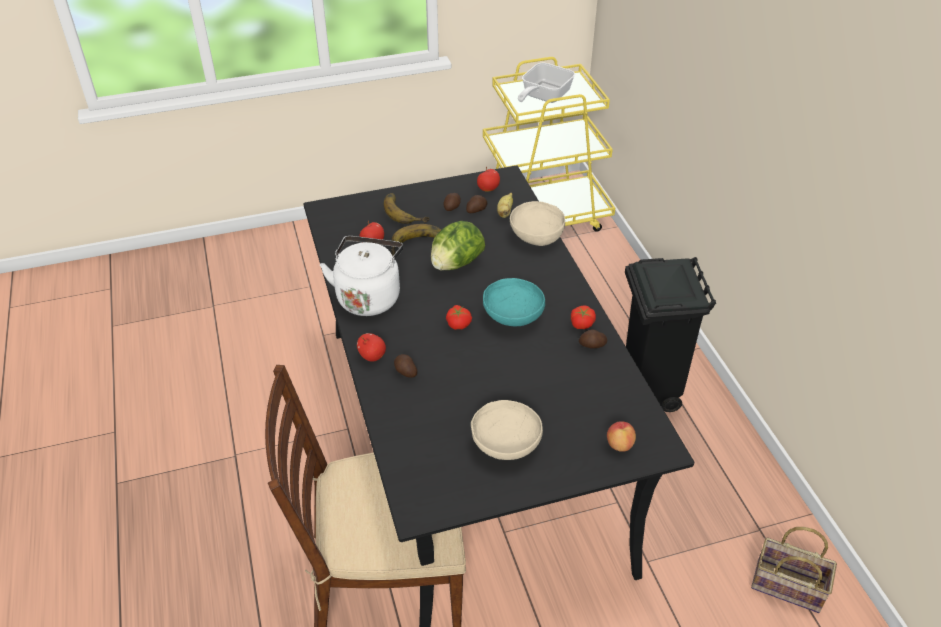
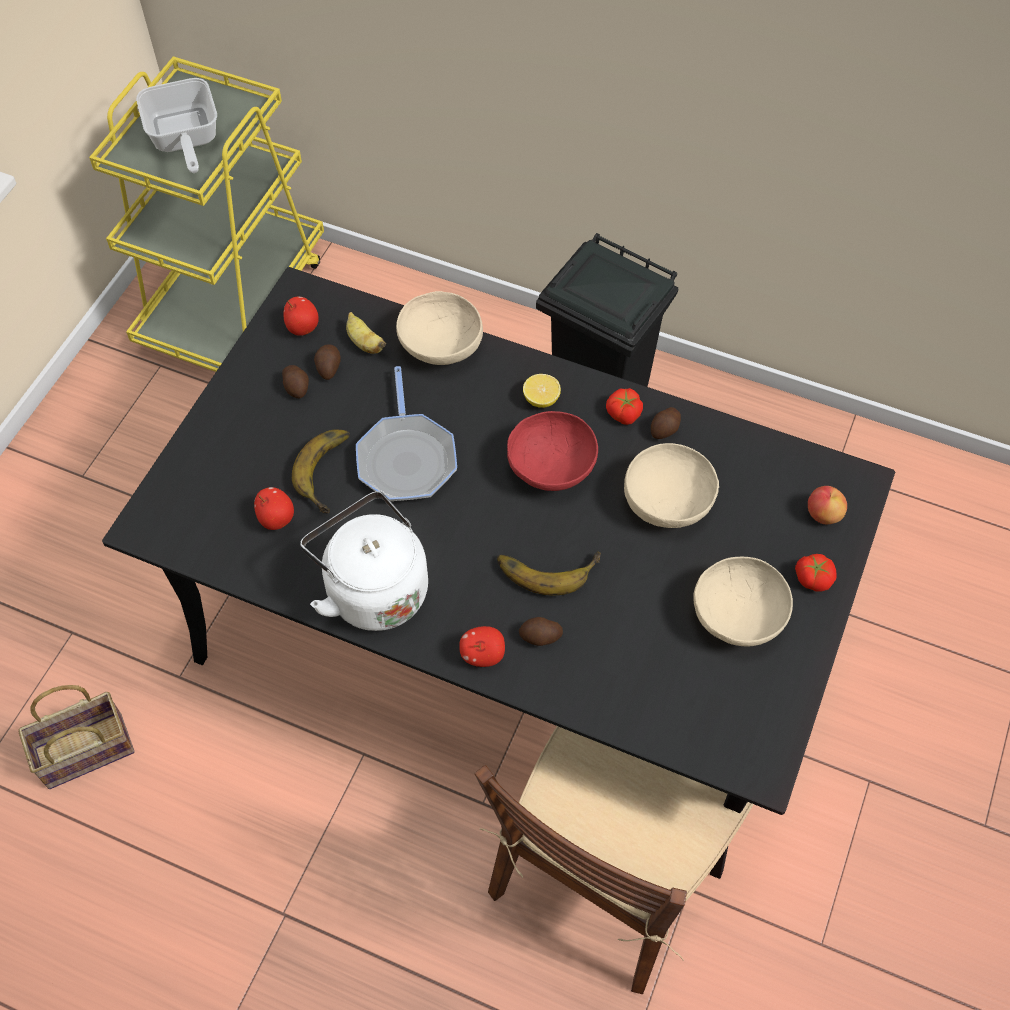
camera: 50 degrees left, 15 degrees up
banana [384,193,429,224] -> banana moved to [497,551,601,596]
lettuce [431,221,485,270] -> frying pan [356,366,457,501]
tomato [446,305,472,330] -> tomato moved to [795,554,836,592]
turquoise bowl [483,278,545,326] -> red bowl [507,411,598,491]
basket [751,527,837,613] -> basket moved to [18,685,134,789]
none -> lemon [523,374,561,408]
none -> beige bowl [624,443,719,528]

